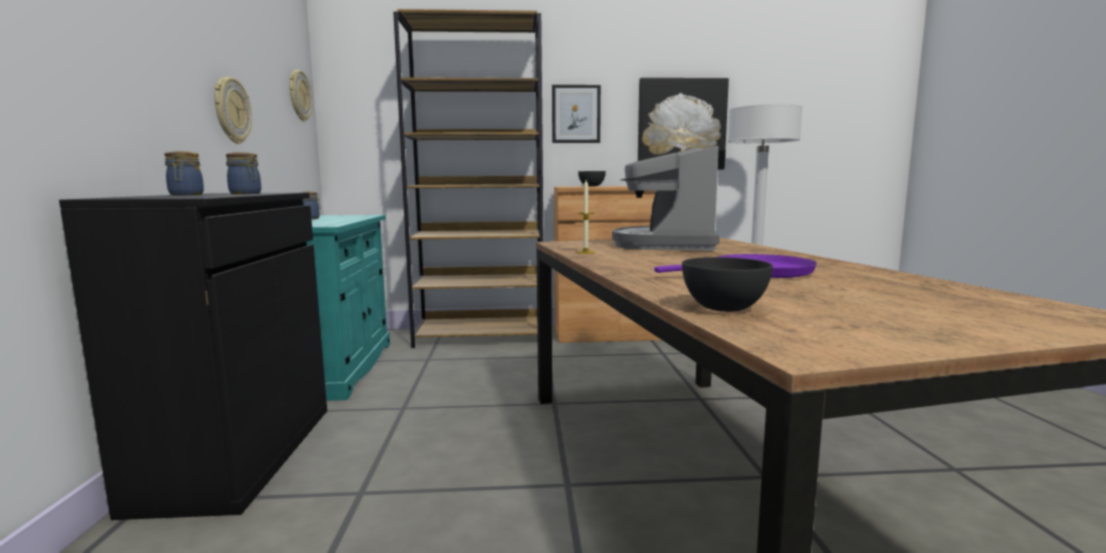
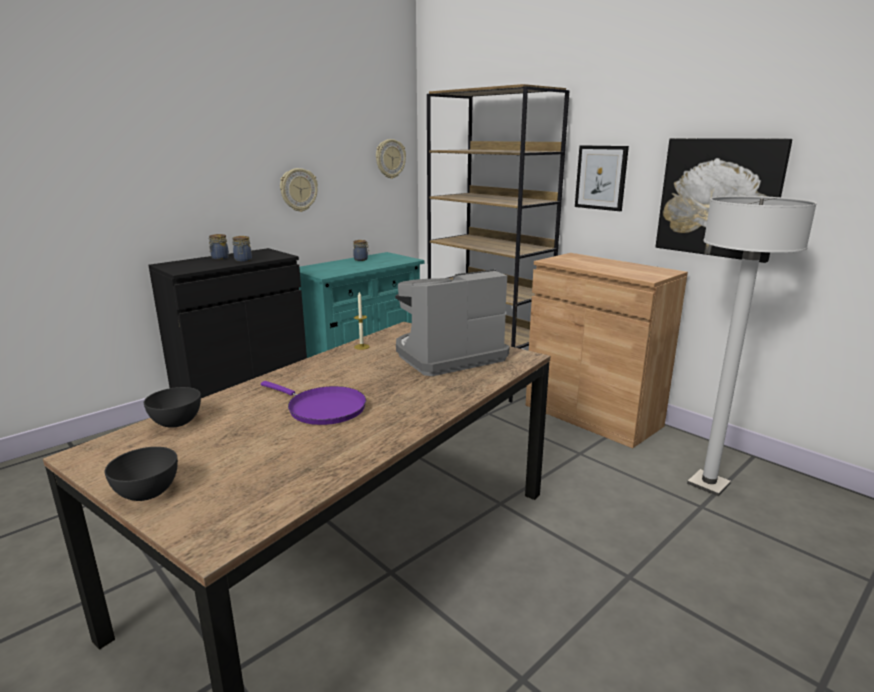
camera: 50 degrees right, 10 degrees up
grey bowl [578,171,606,186] -> grey bowl moved to [105,447,178,501]

